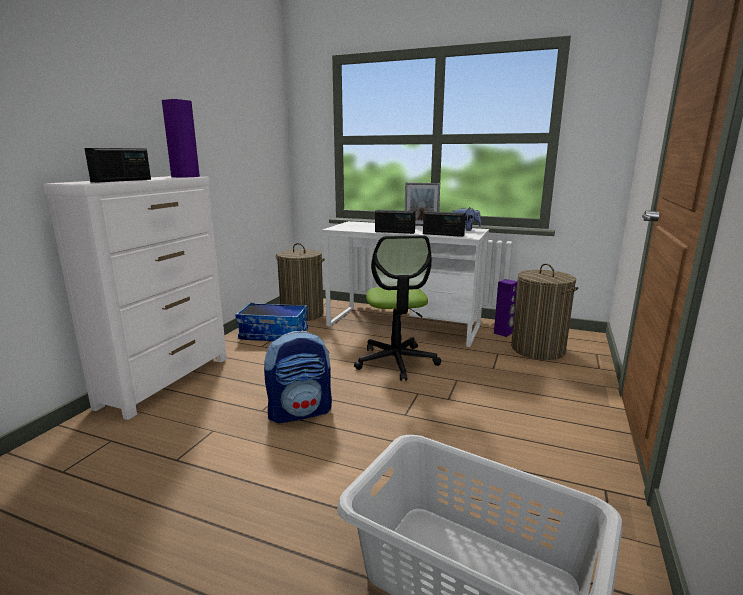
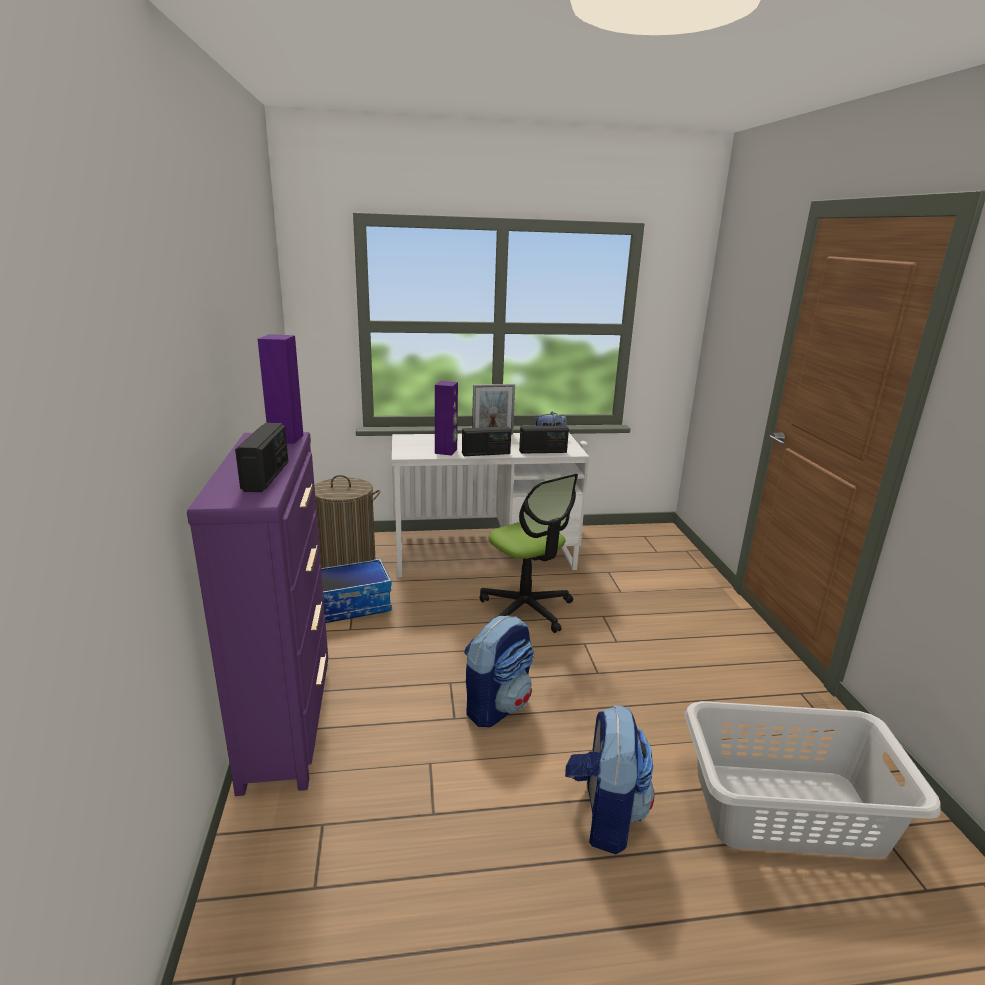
camera: 30 degrees left, 5 degrees up
white dresser [43,176,227,420] -> purple dresser [187,432,328,796]
purple speaker [494,279,518,337] -> purple speaker moved to [435,381,458,456]
laundry basket [511,263,578,360] -> none
none -> backpack [565,705,655,854]

